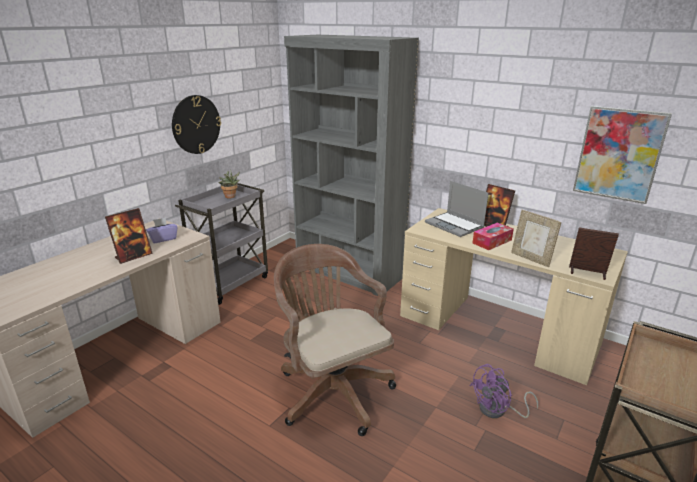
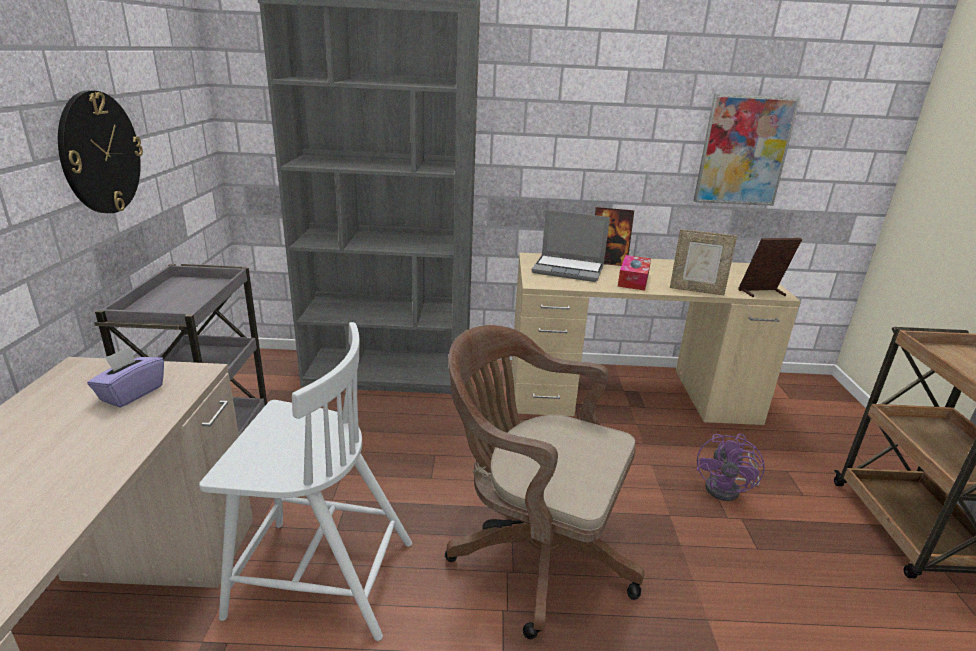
camera: 35 degrees left, 0 degrees up
picture frame [105,208,153,264] -> none
potted plant [219,169,240,198] -> none
none -> white chair [199,322,412,641]

